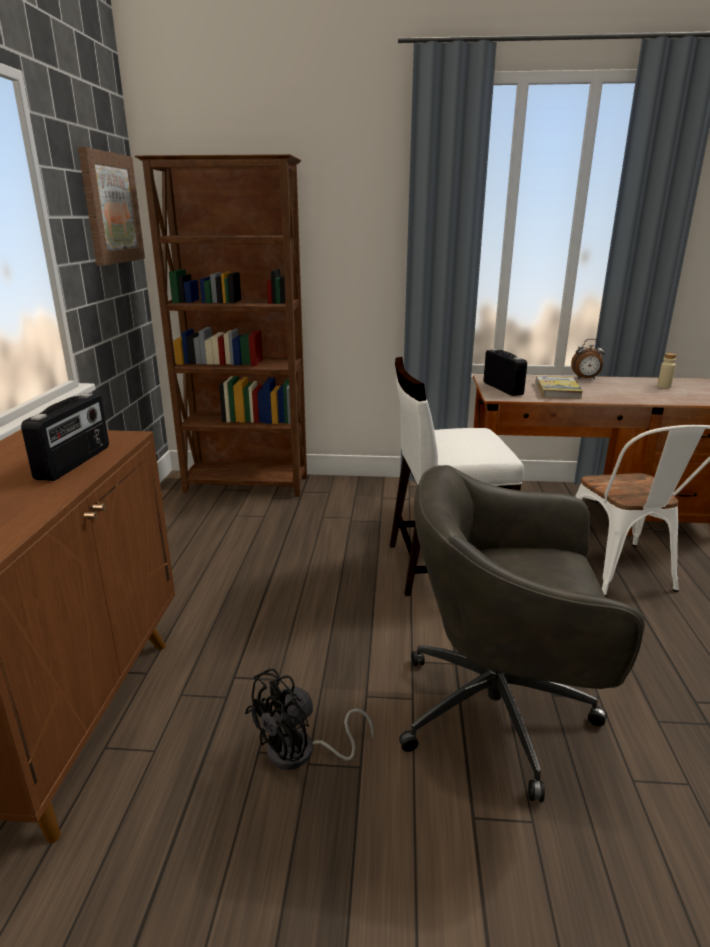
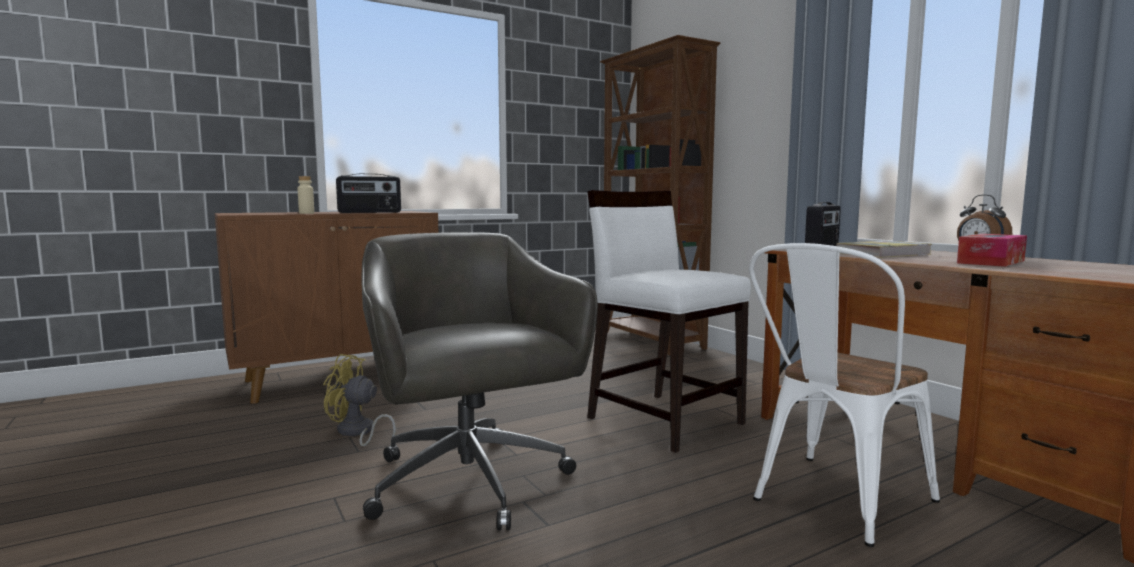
camera: 55 degrees right, 15 degrees down
picture [78,147,145,266] -> none
black fan [245,668,374,770] -> yellow fan [323,354,396,447]
beige bottle [657,353,676,388] -> beige bottle moved to [297,176,314,214]
none -> tissue box [957,234,1027,267]

